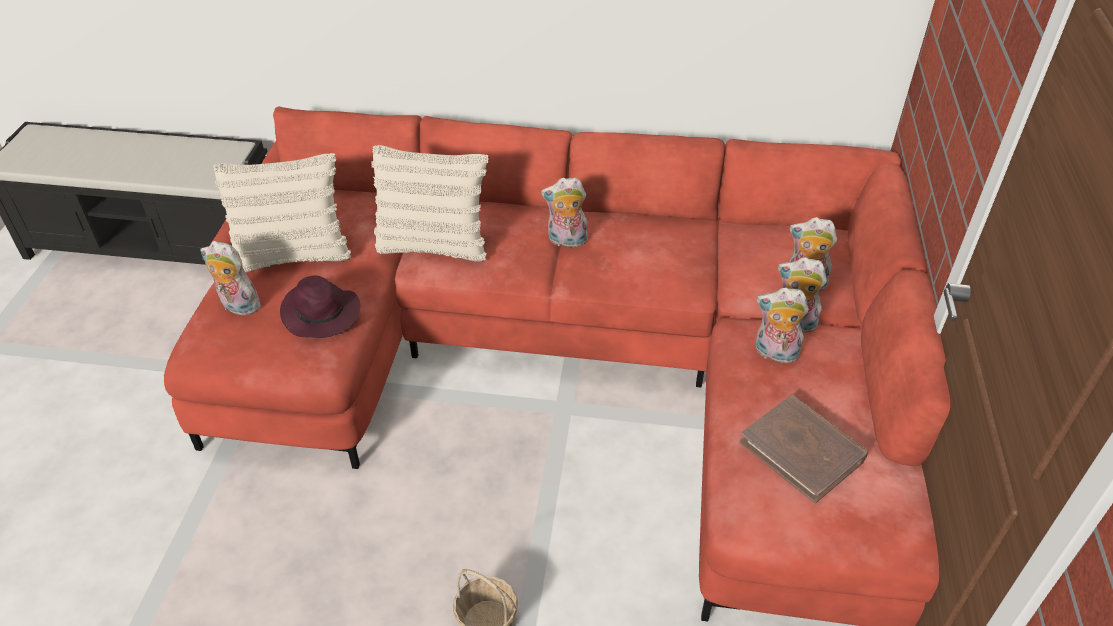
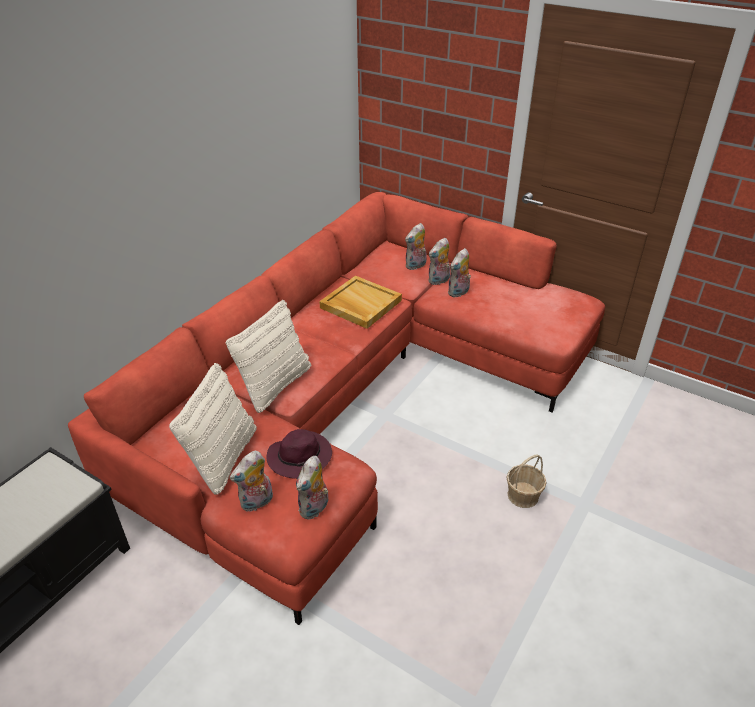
camera: 65 degrees left, 5 degrees down
plush toy [541,177,588,250] -> plush toy moved to [296,456,328,520]
brown book [739,395,867,504] -> none
none -> beige tray [319,276,402,329]

